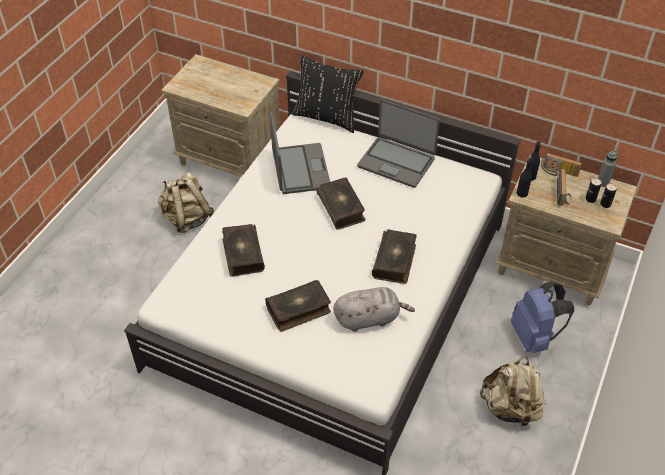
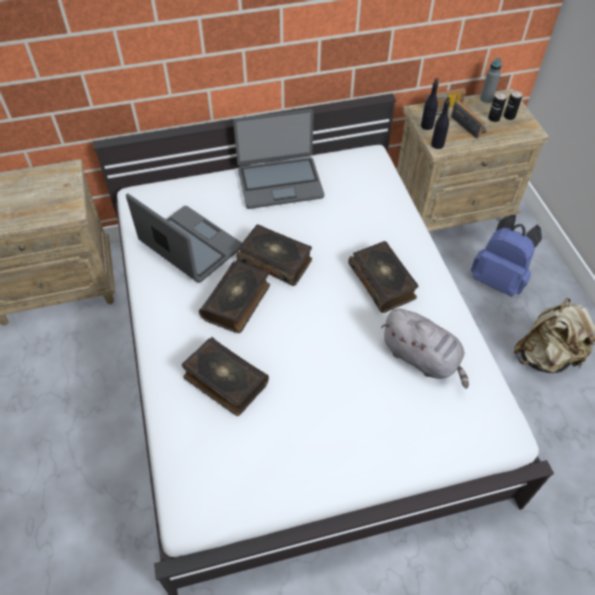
camera: 40 degrees left, 5 degrees up
beige backpack [158,172,214,233] -> none
book [265,280,331,332] -> book moved to [199,260,270,333]
black pillow [292,55,364,133] -> none
grey plush toy [333,287,415,332] -> grey plush toy turned 90 degrees clockwise [381,309,469,389]

